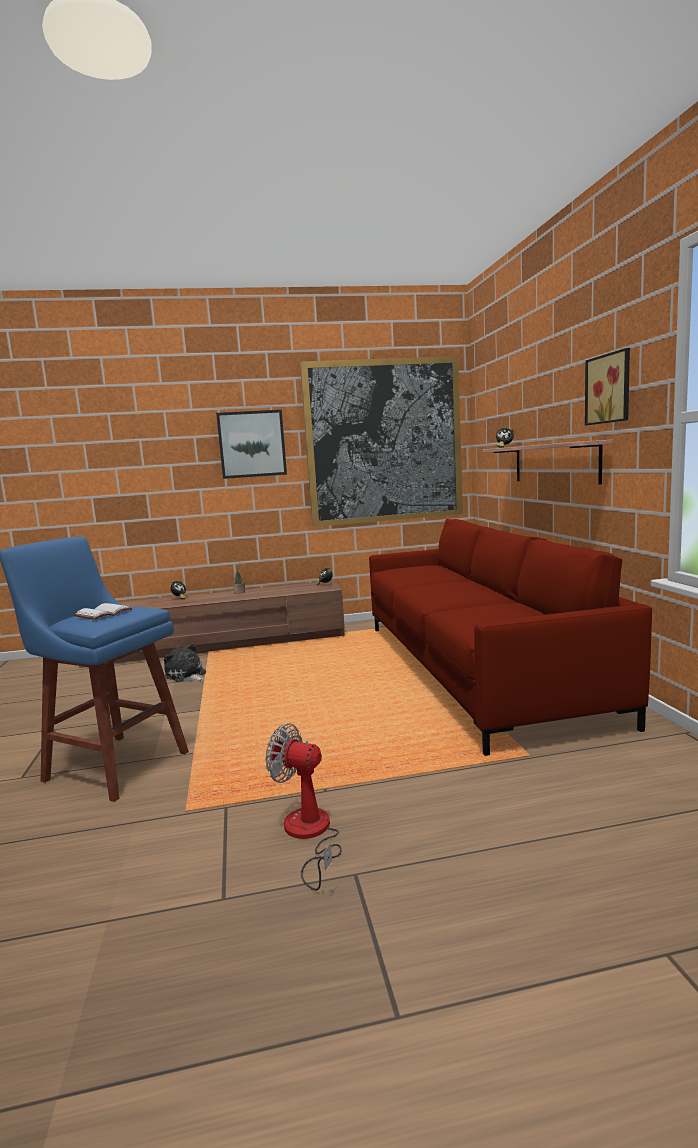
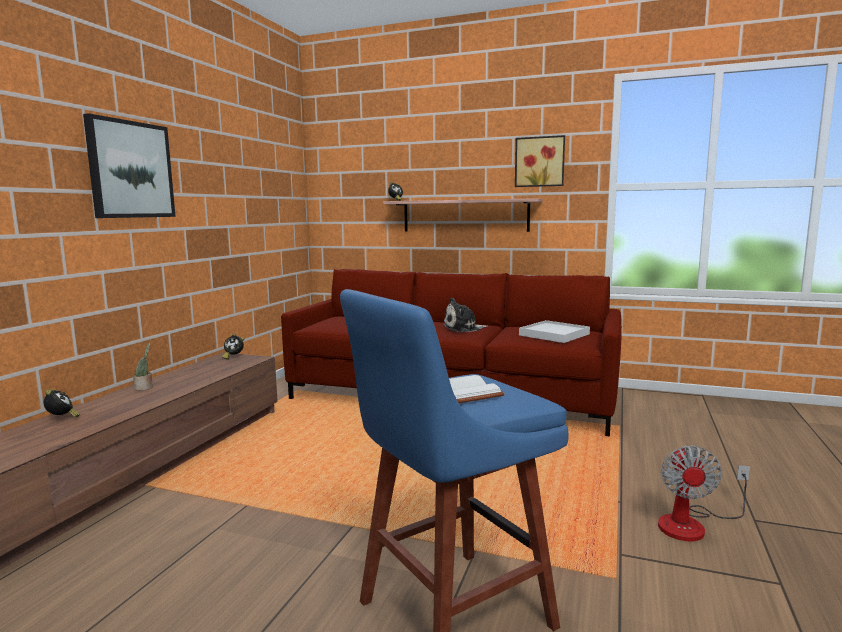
camera: 60 degrees left, 0 degrees up
plush toy [164,643,206,682] -> plush toy moved to [443,298,488,332]
fan [265,723,342,891] -> fan turned 45 degrees counterclockwise [658,445,750,541]
picture [300,356,463,527] -> none
none -> white tray [519,320,590,343]

